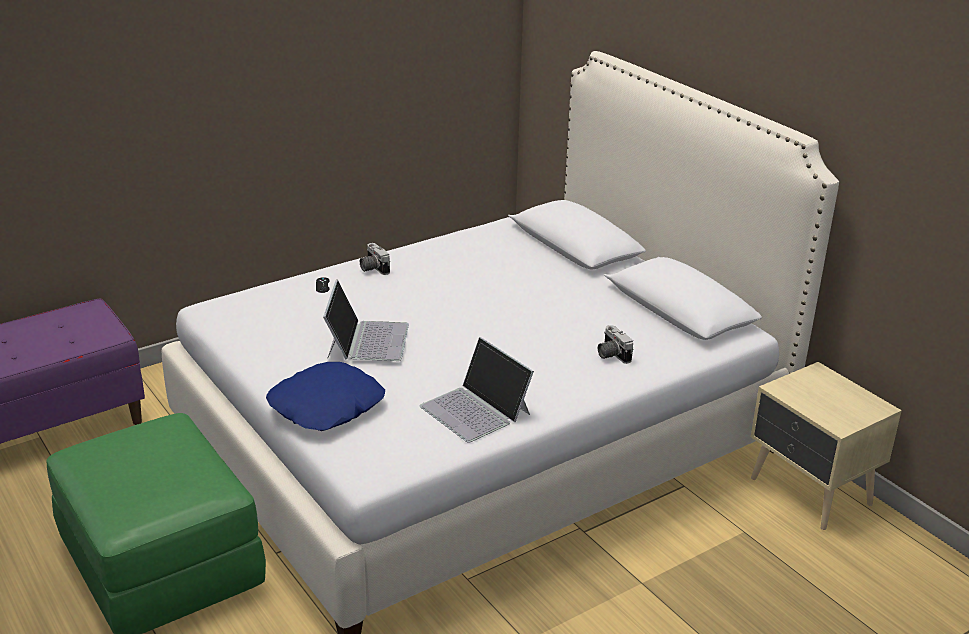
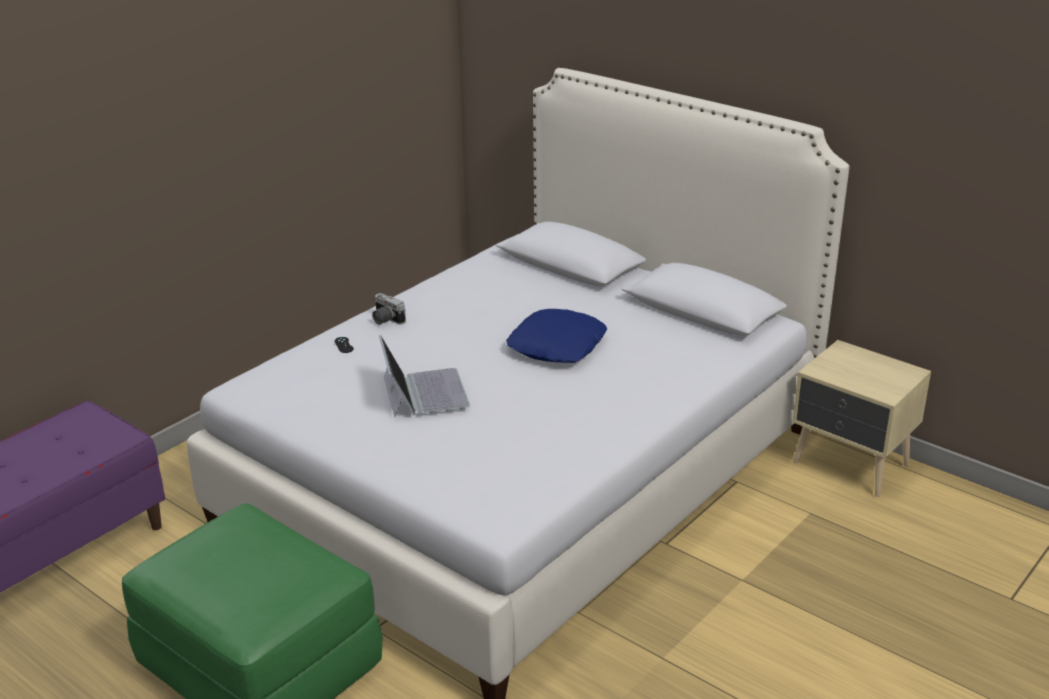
camera: 15 degrees left, 0 degrees up
blue pillow [266,362,385,431] -> blue pillow moved to [506,309,607,363]
laptop [420,337,534,442] -> none
camera [598,325,634,364] -> none

